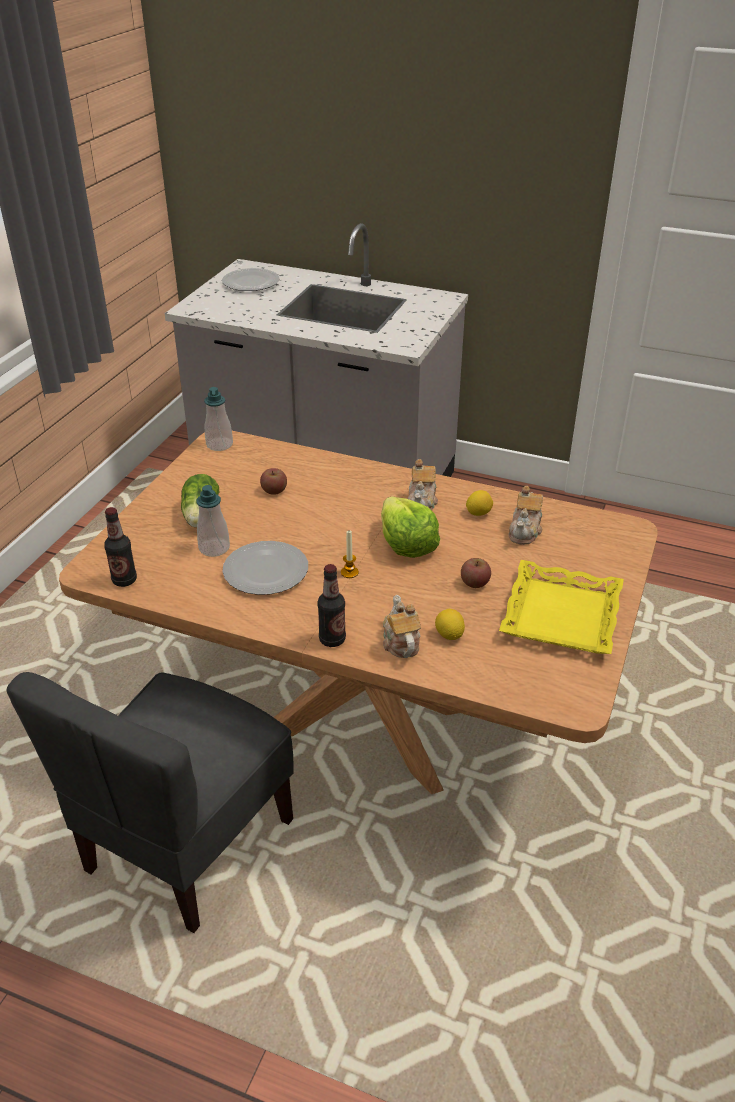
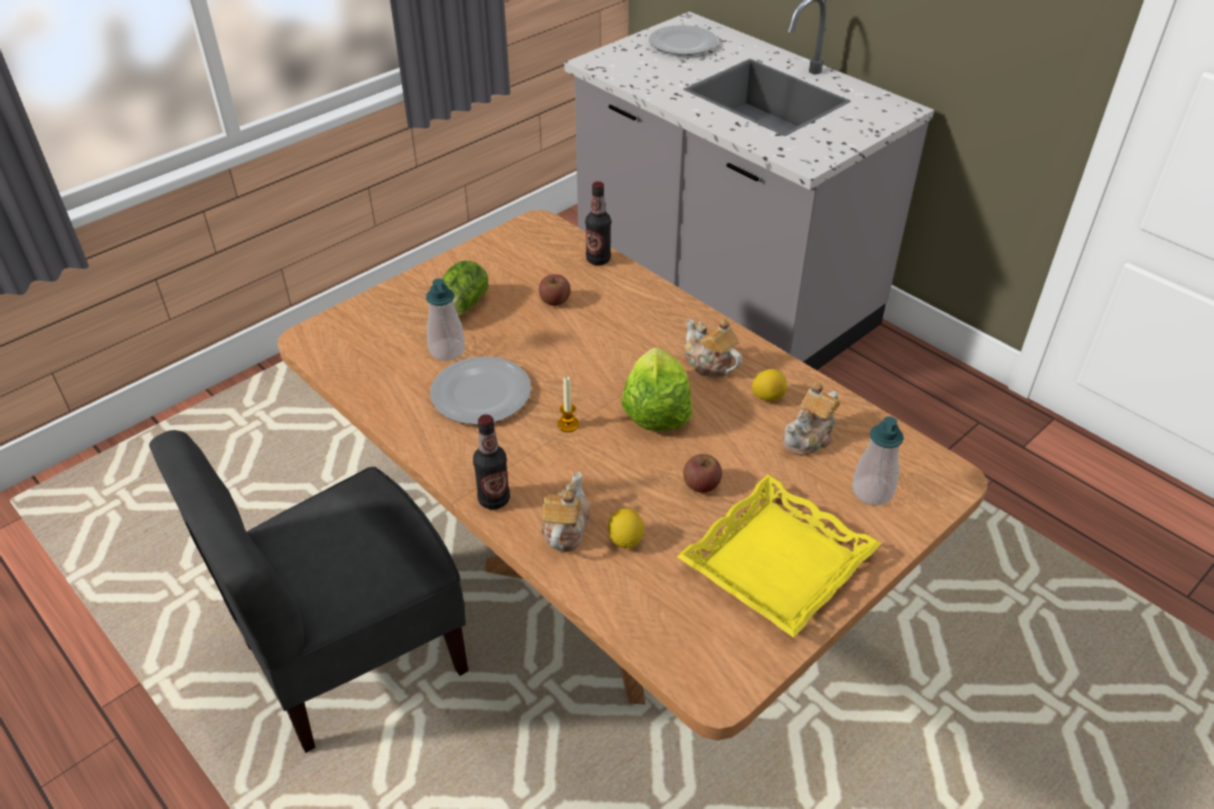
camera: 25 degrees right, 5 degrees up
bottle [104,507,137,587] -> bottle moved to [585,181,611,265]
soap dispenser [204,387,233,451] -> soap dispenser moved to [852,416,904,505]
teapot [408,459,438,510] -> teapot turned 105 degrees clockwise [685,318,742,378]

